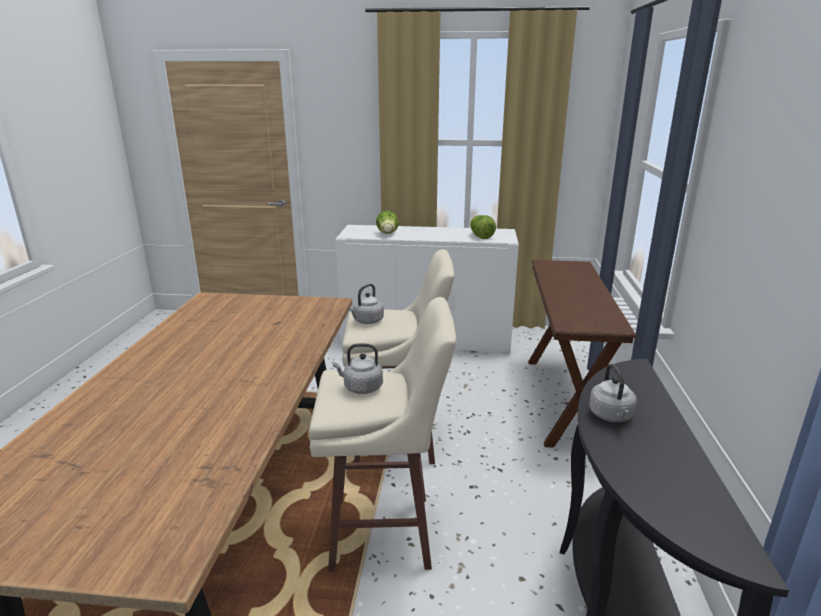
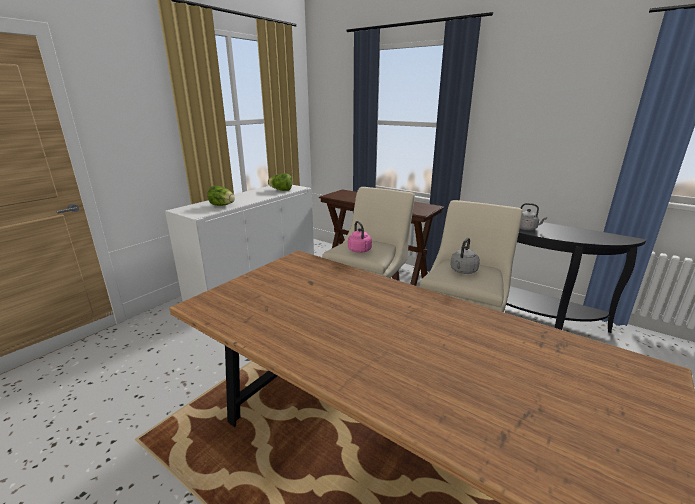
camera: 60 degrees left, 0 degrees up
grey kettle [348,284,384,324] -> pink kettle [348,221,372,253]

